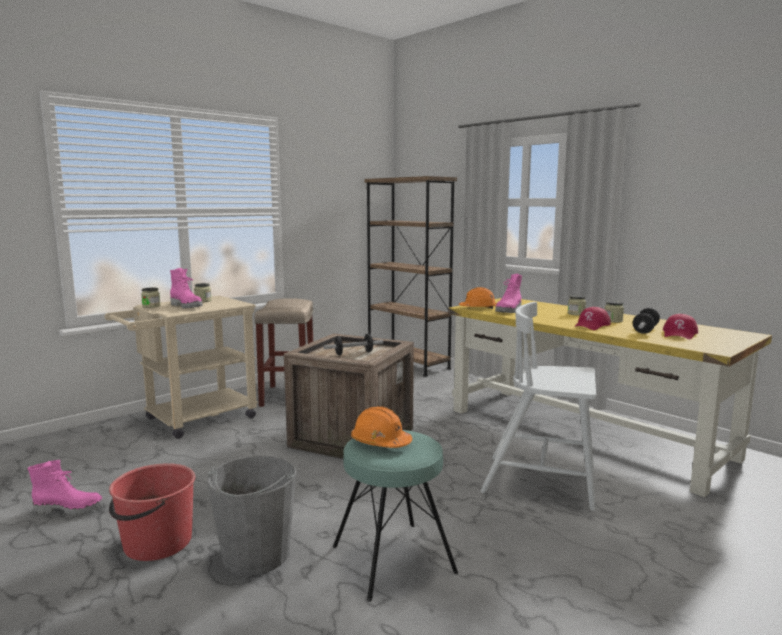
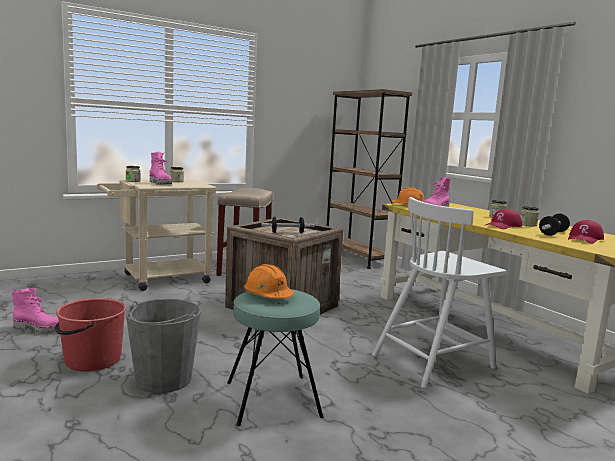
camera: 10 degrees right, 0 degrees up
white chair [480,302,596,511] -> white chair turned 60 degrees counterclockwise [372,197,506,388]

